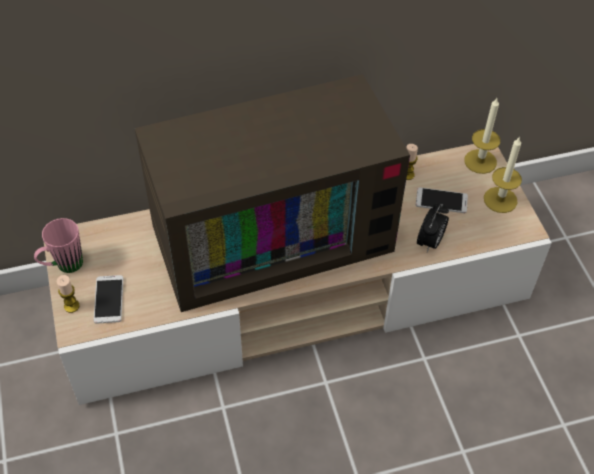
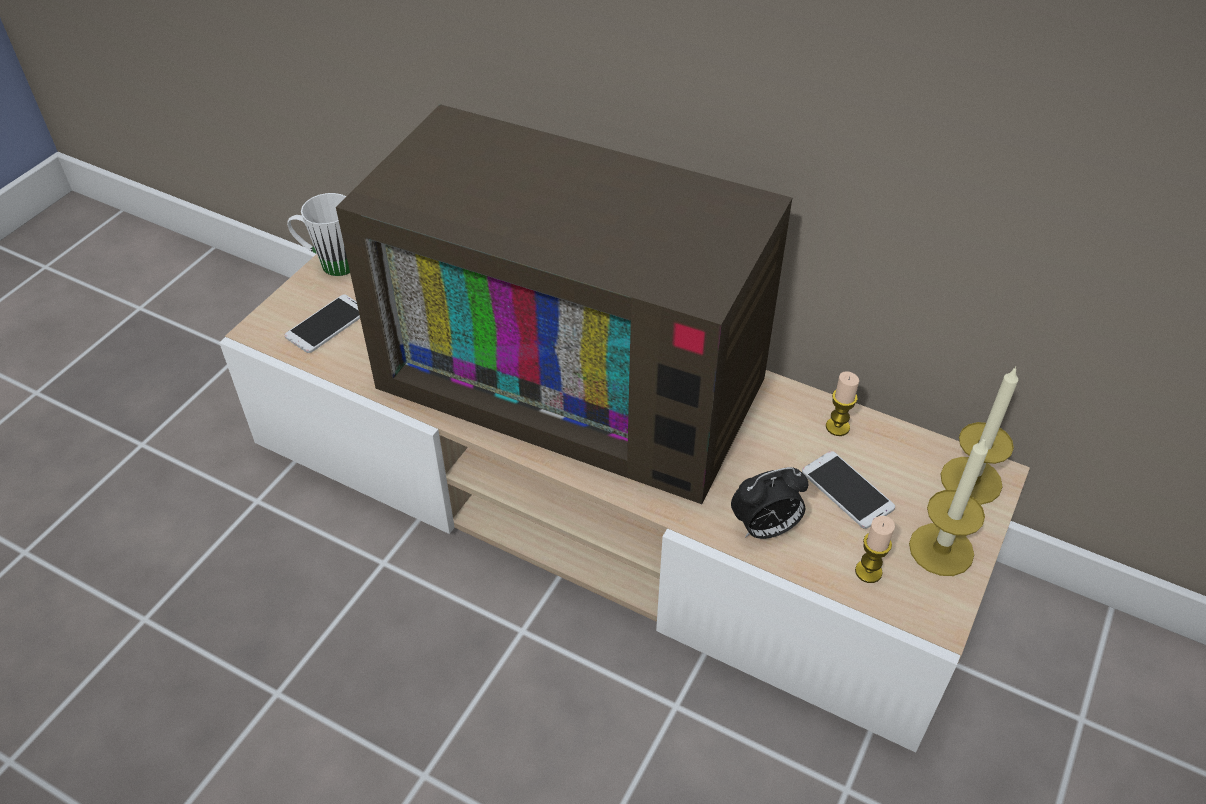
camera: 45 degrees right, 5 degrees down
pink mug [34,218,83,273] -> white mug [287,193,350,276]
candle [57,275,80,313] -> candle moved to [855,516,895,583]

